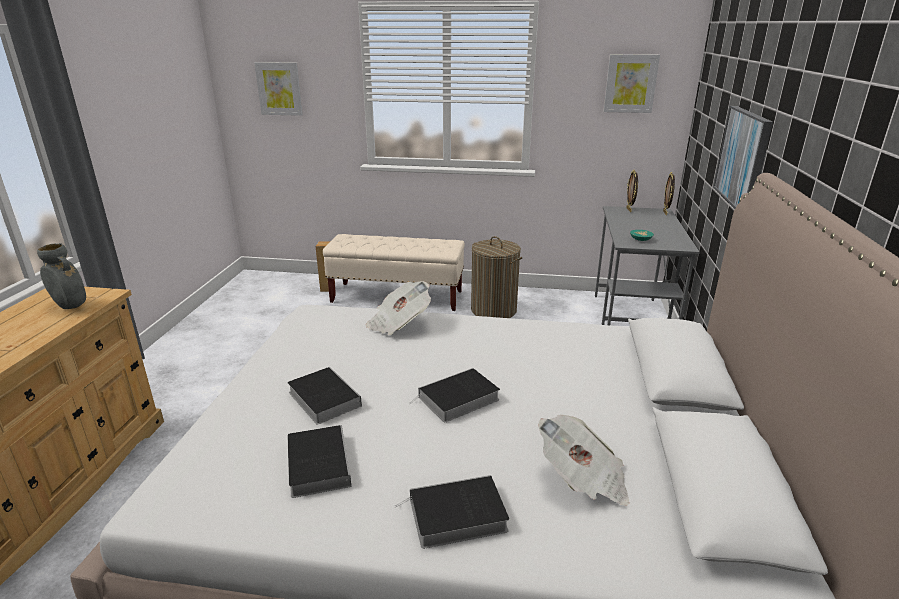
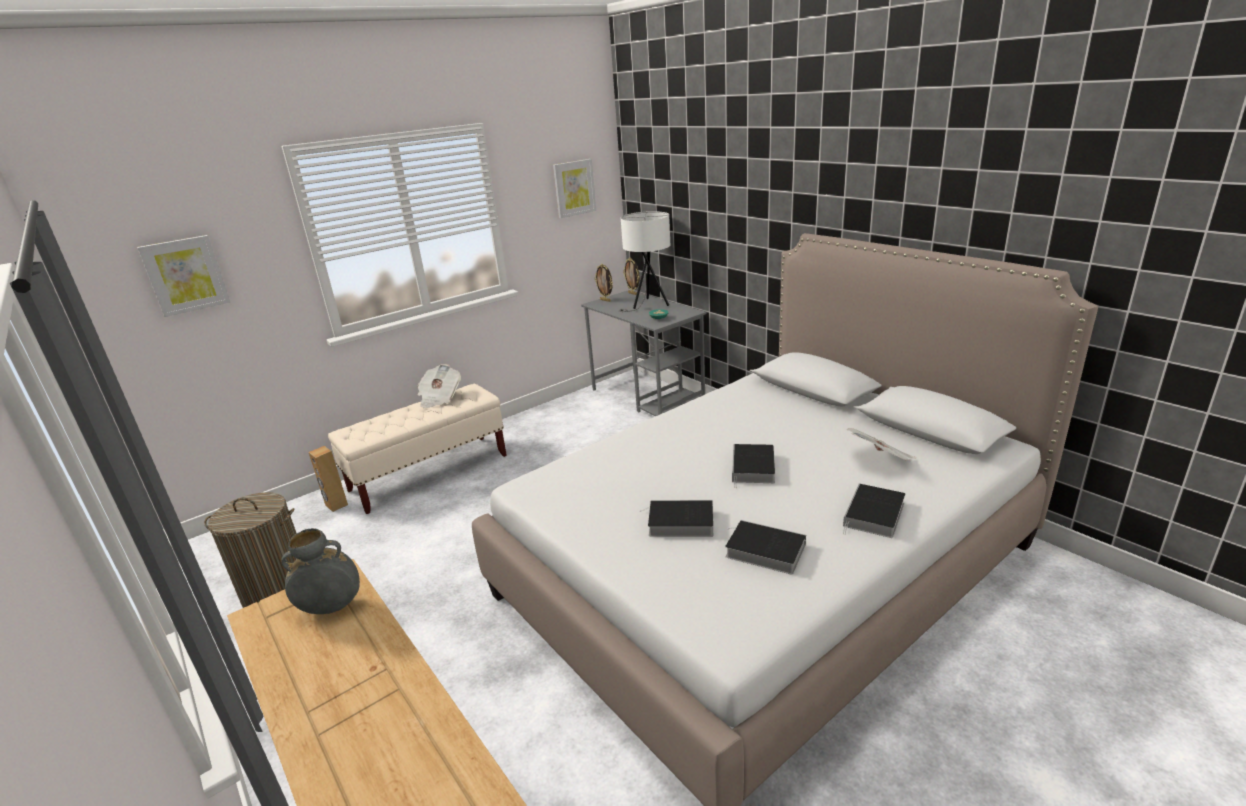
camera: 45 degrees left, 0 degrees up
newspaper [366,281,431,335] -> newspaper moved to [418,364,461,408]
laundry basket [471,236,523,318] -> laundry basket moved to [204,492,297,608]
picture [713,106,773,208] -> none
none -> white table lamp [618,211,670,312]

